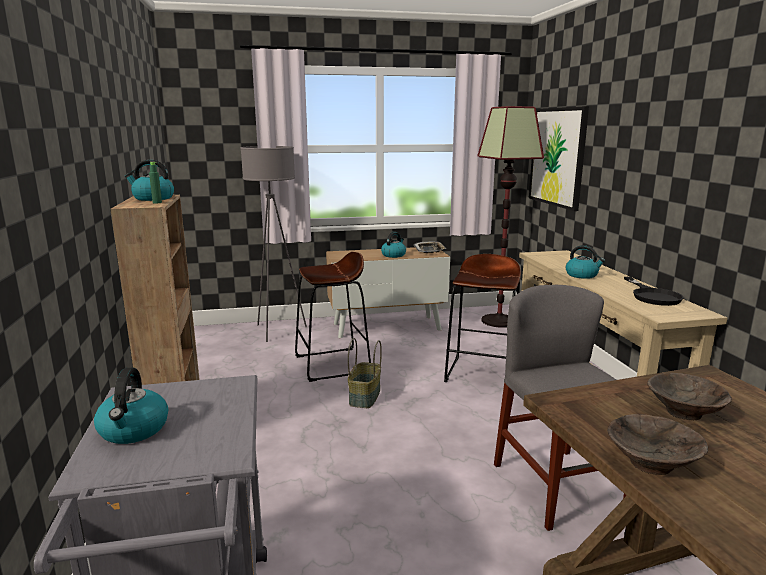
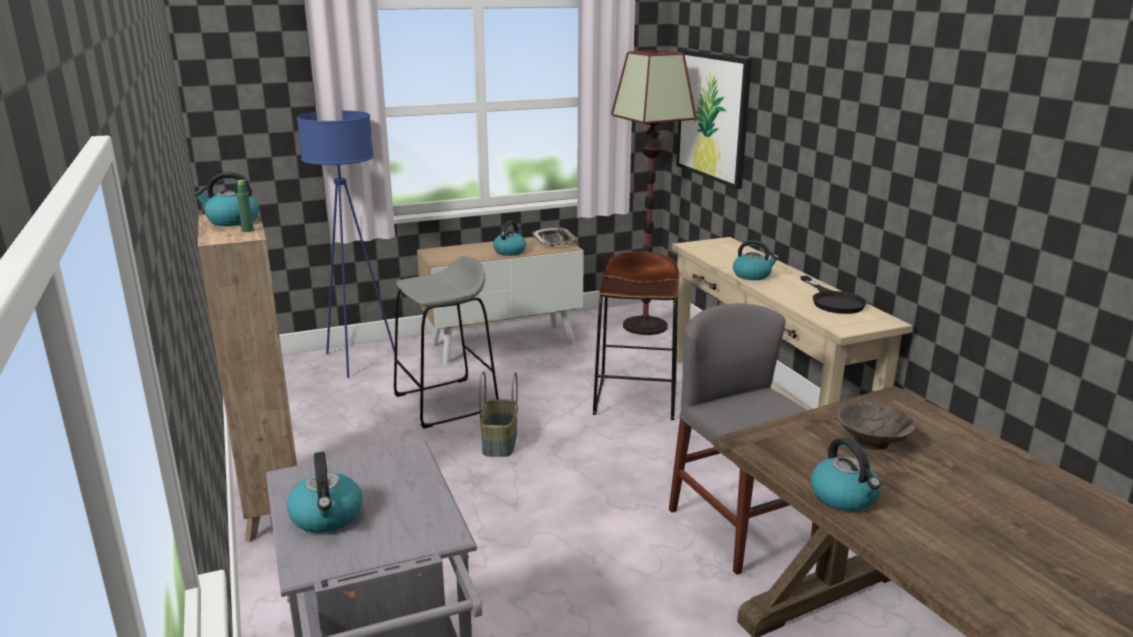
camera: 10 degrees left, 5 degrees up
grey floor lamp [240,146,307,342] -> blue floor lamp [297,111,395,378]
brown stool [295,252,371,382] -> grey stool [394,256,499,429]
brown bowl [607,414,708,475] -> kettle [811,437,881,511]

